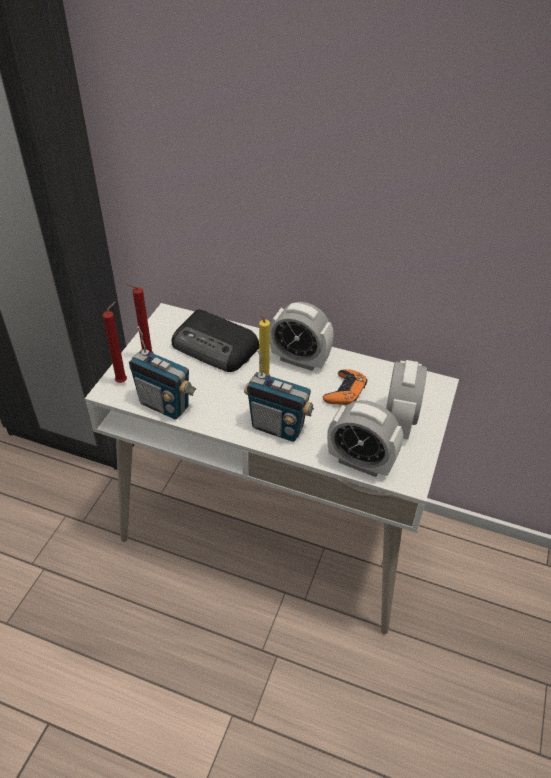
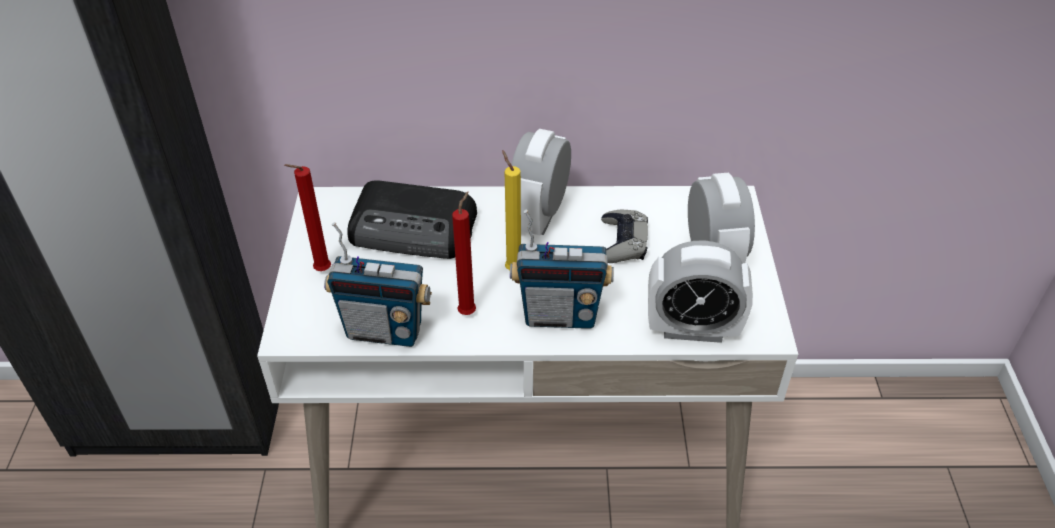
camera: 20 degrees left, 0 degrees up
red candle [103,301,127,383] -> red candle moved to [452,192,476,315]
alarm clock [270,302,334,371] -> alarm clock turned 105 degrees clockwise [511,129,571,236]
orange game controller [323,369,367,405] -> grey game controller [601,210,648,263]

